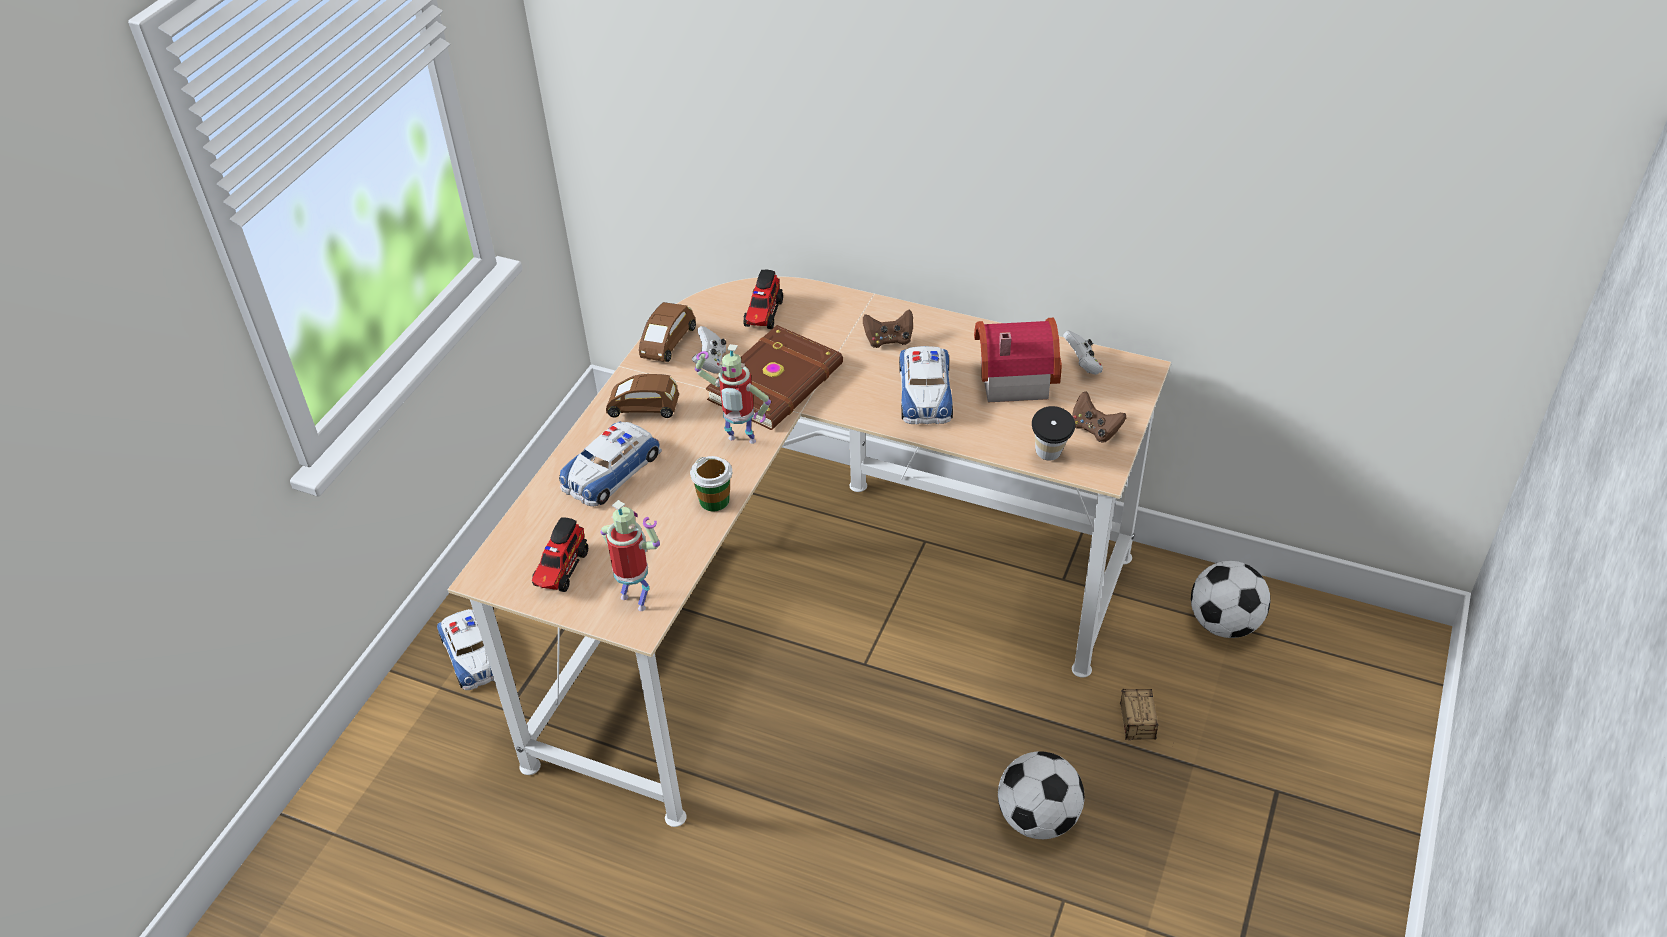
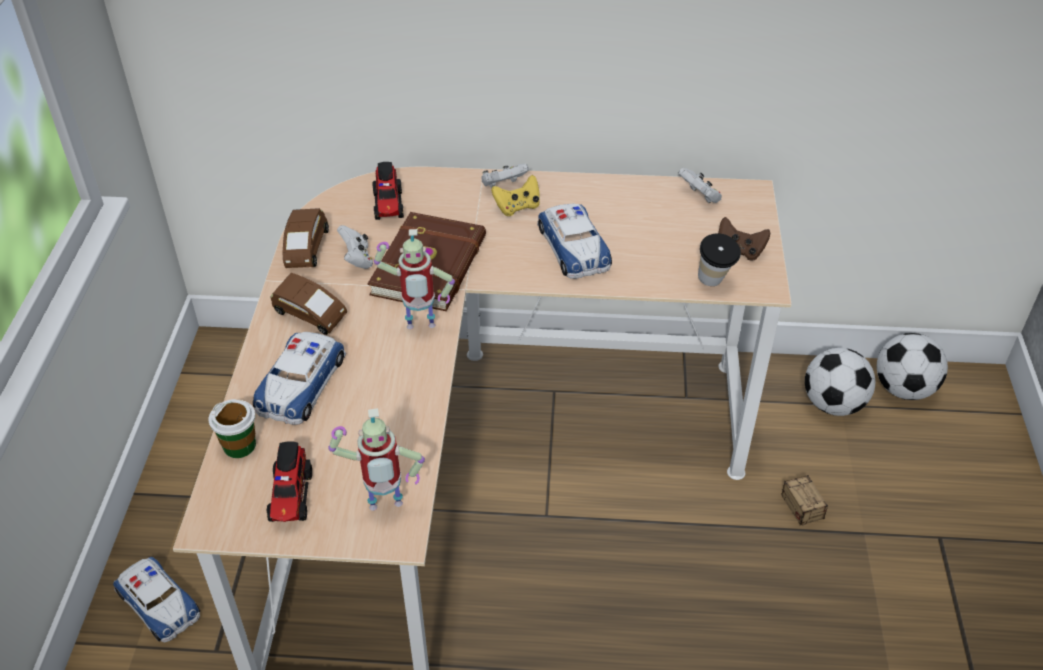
camera: 20 degrees left, 0 degrees up
toy robot [600,500,660,611] -> toy robot turned 150 degrees clockwise [328,408,425,511]
brown toy car [606,374,679,418] -> brown toy car turned 135 degrees counterclockwise [270,273,347,335]
cup [690,456,732,511] -> cup moved to [209,399,256,458]
brown game controller [863,310,913,348] -> yellow game controller [491,175,539,216]
toy house [974,318,1062,402] -> none
football [998,751,1085,839] -> football moved to [877,333,948,400]
none -> white game controller [481,164,529,188]

